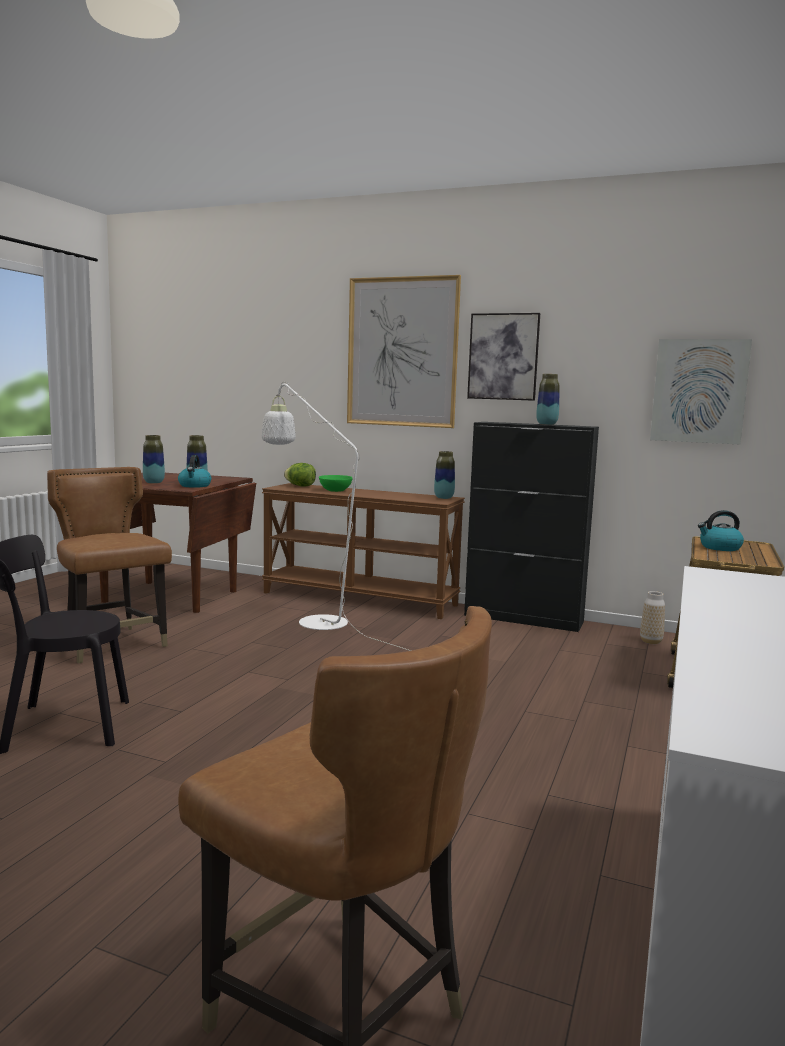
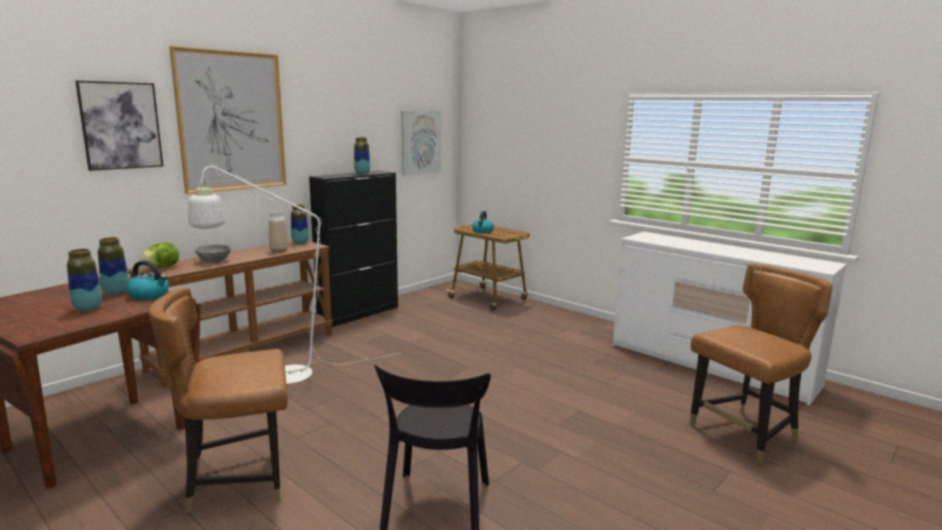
camera: 70 degrees left, 5 degrees up
green bowl [319,475,353,492] -> grey bowl [195,244,231,263]
picture [467,313,540,401] -> picture moved to [75,80,163,171]
vase [640,591,665,644] -> vase moved to [269,211,288,252]

